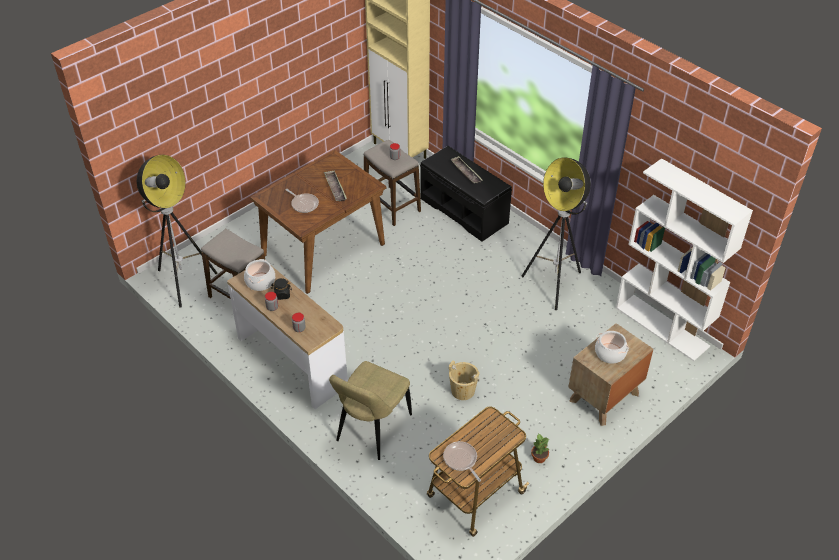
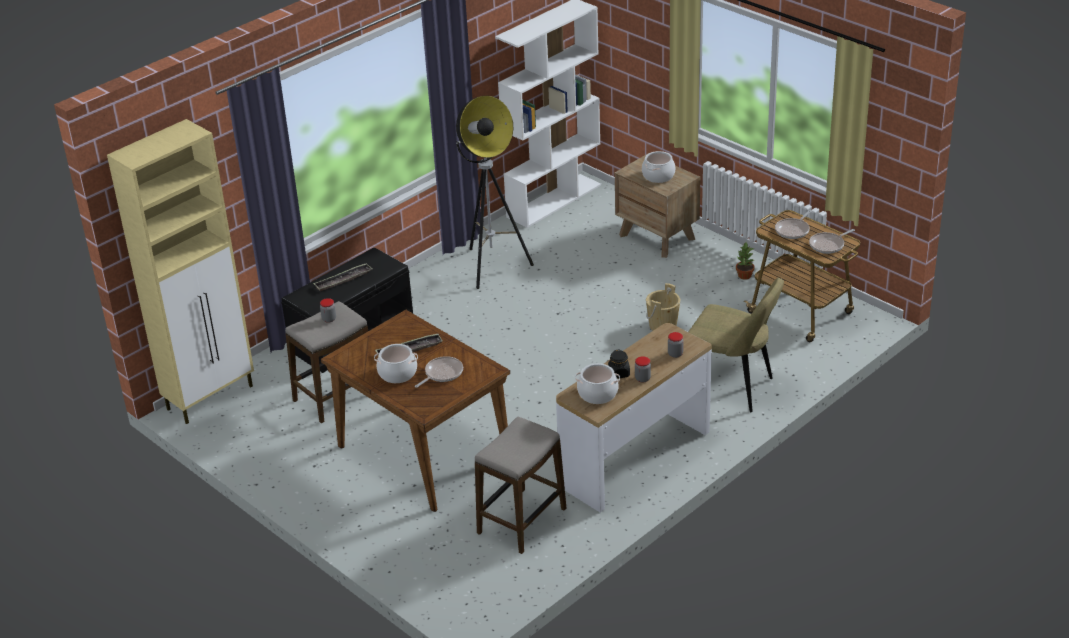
camera: 90 degrees left, 10 degrees down
floor lamp [137,155,217,308] -> none
none -> cooking pot [374,344,418,383]
none -> frying pan [775,210,811,239]

